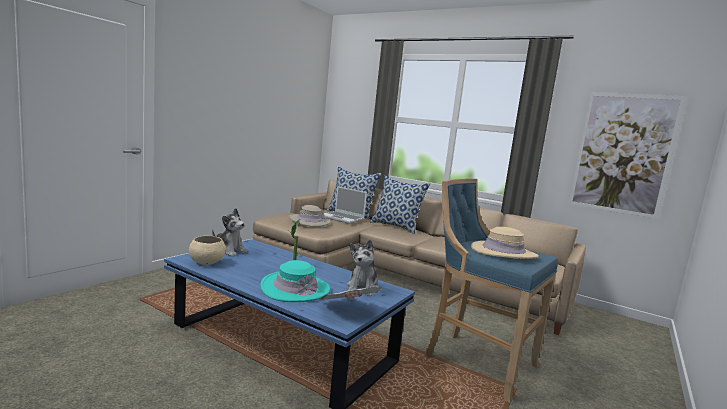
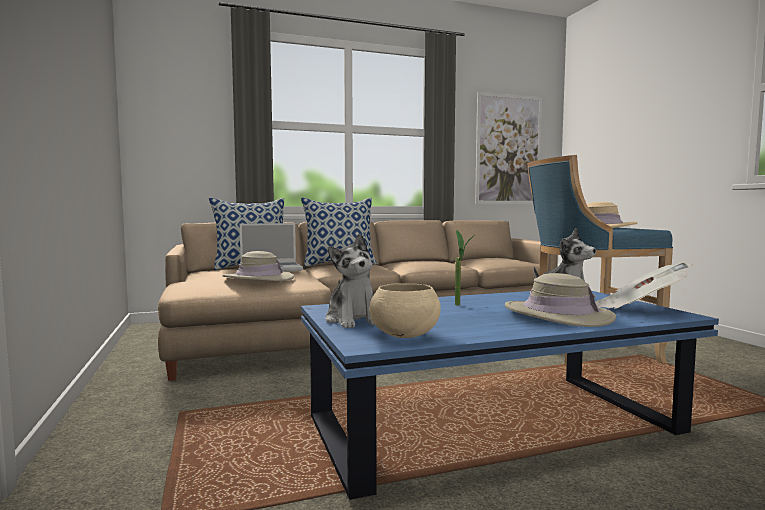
camera: 50 degrees left, 5 degrees down
plush toy [212,208,247,257] -> plush toy turned 90 degrees clockwise [325,234,375,329]
turquoise hat [260,260,330,302] -> beige hat [505,273,616,327]

